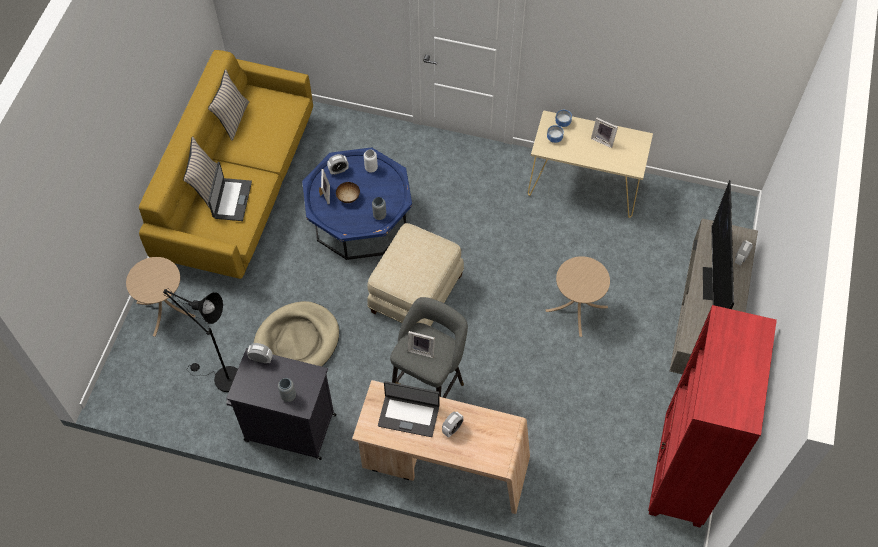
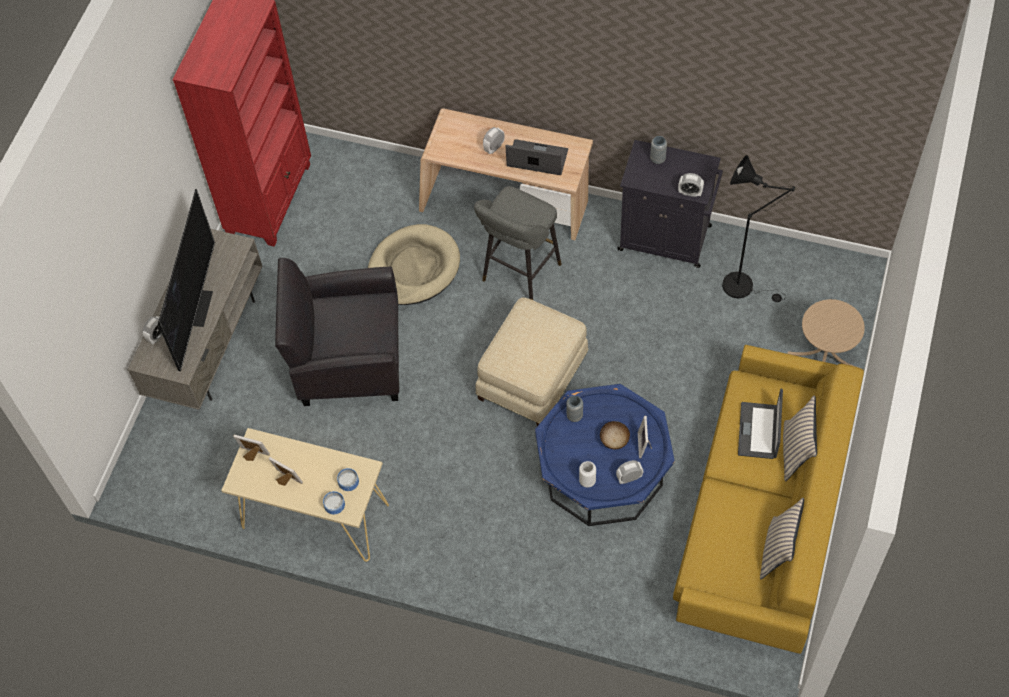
camera: 175 degrees left, 0 degrees up
beige dog bed [254,301,339,367] -> beige dog bed moved to [368,224,460,305]
picture frame [408,331,435,358] -> picture frame moved to [233,435,270,461]
beige side table [546,256,610,337] -> black armchair [275,258,399,406]

